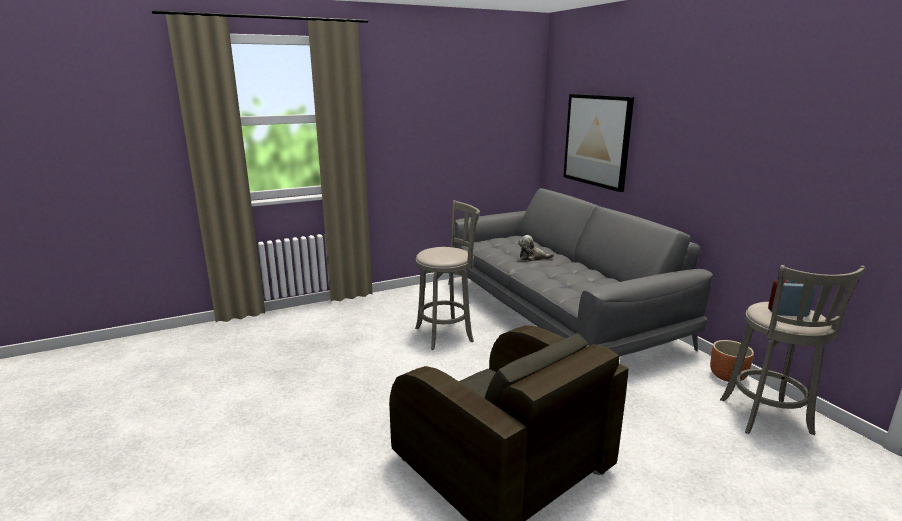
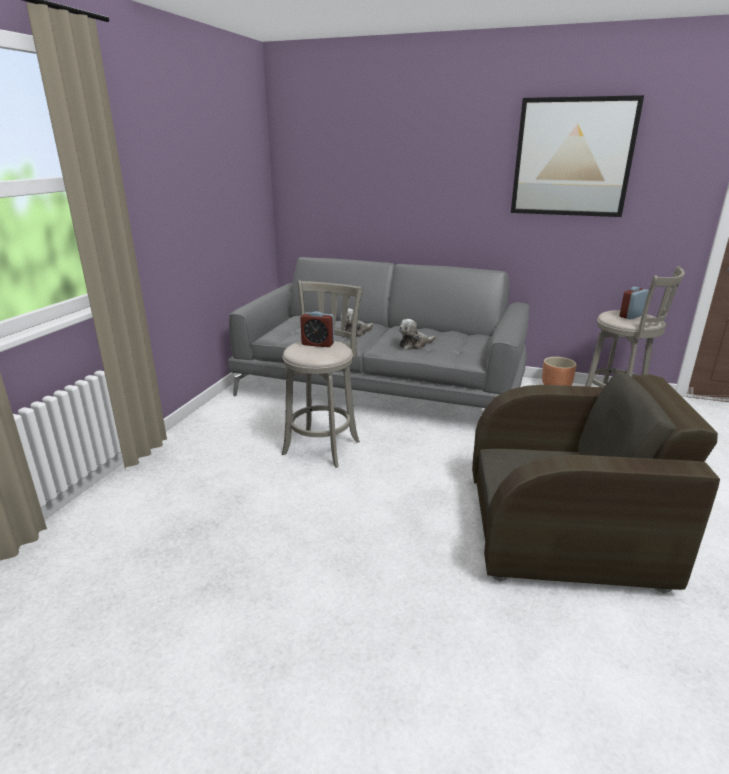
camera: 45 degrees left, 5 degrees up
picture [563,94,634,192] -> picture moved to [511,95,644,217]
none -> alarm clock [300,311,334,347]
none -> plush toy [399,319,436,350]

